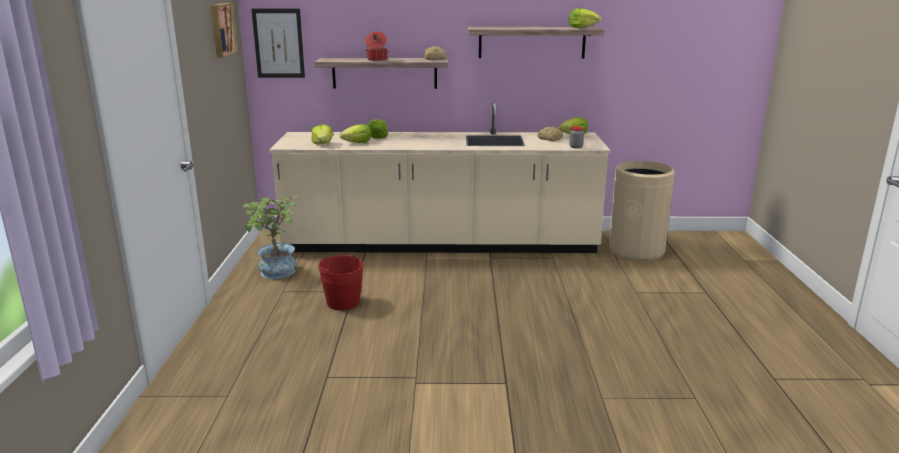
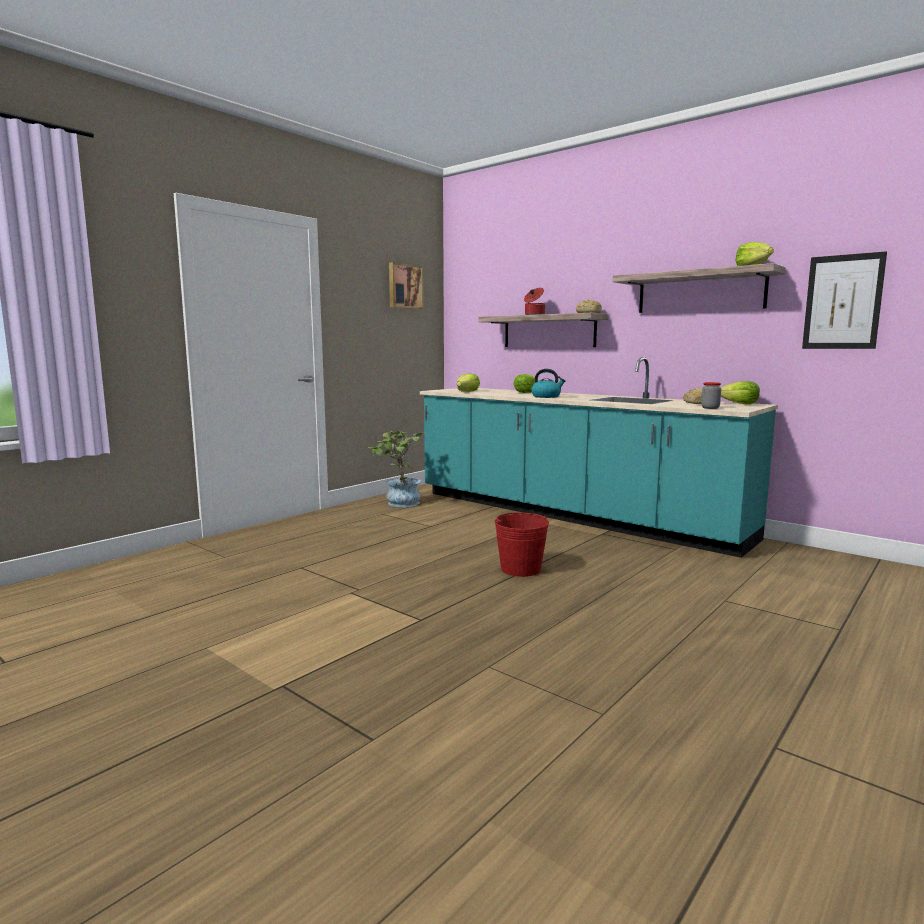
camera: 40 degrees right, 10 degrees down
picture [252,9,305,78] -> picture moved to [802,251,887,349]
beige counter [269,100,611,253] -> turquoise counter [420,357,778,558]
red bucket [318,255,364,310] -> red bucket moved to [494,512,549,577]
lettuce [340,124,371,143] -> none
beige trash can [609,161,675,261] -> none
none -> kettle [531,369,565,398]

